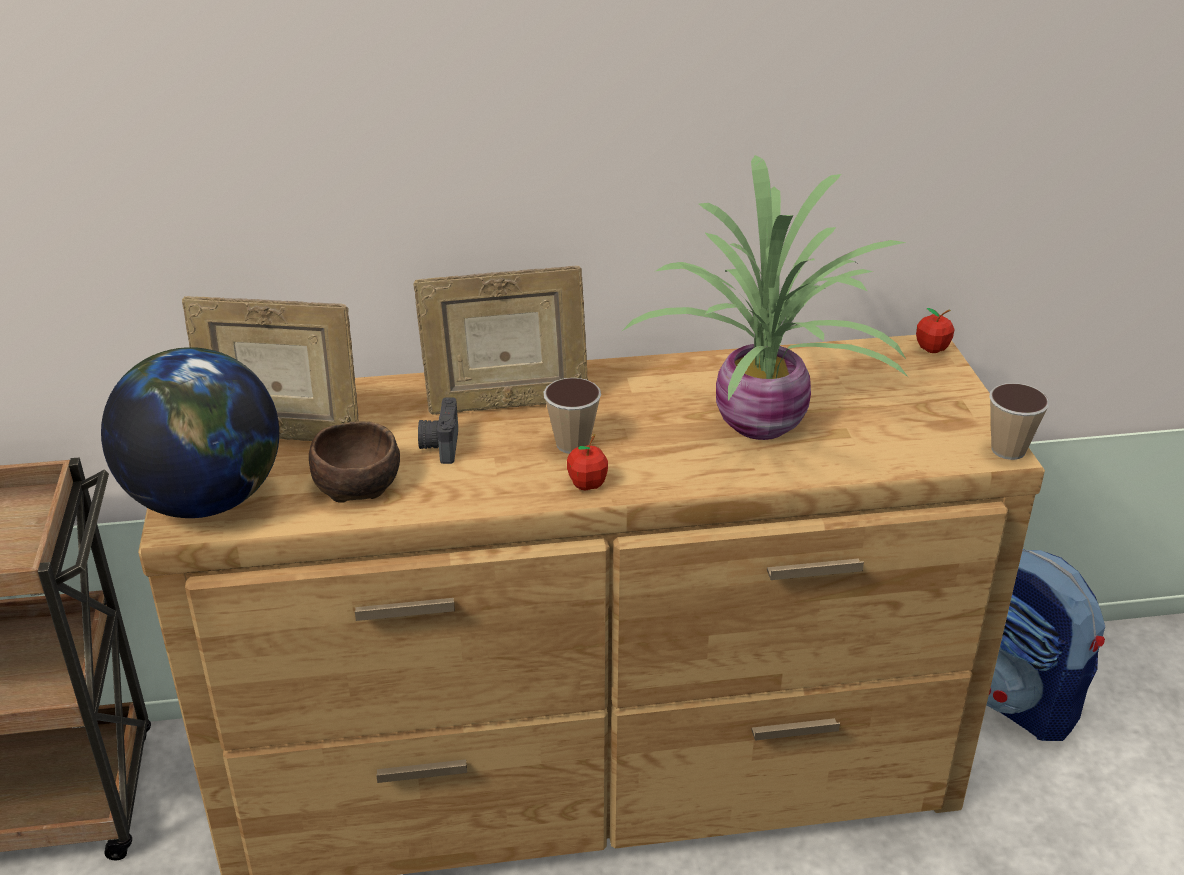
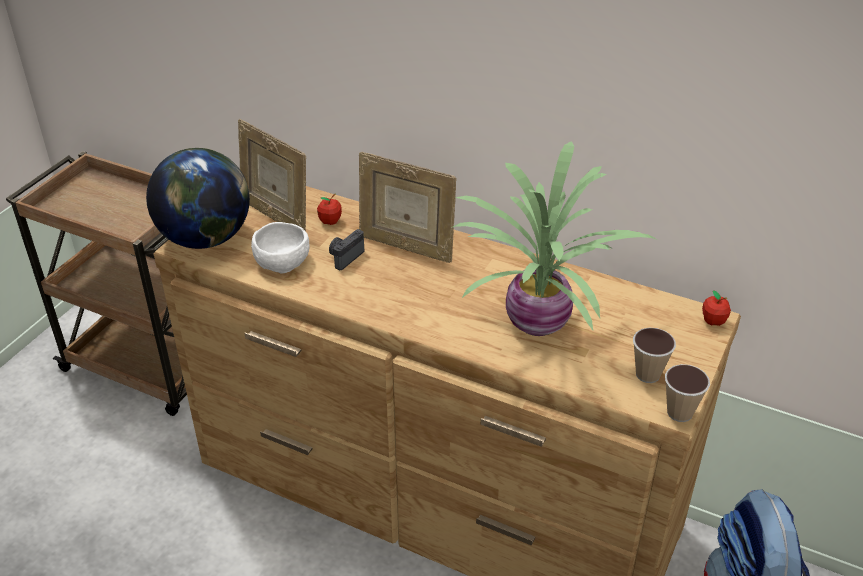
camera: 35 degrees right, 5 degrees up
brown bowl [309,422,400,503] -> white bowl [251,222,310,273]
cup [543,378,601,454] -> cup moved to [633,328,676,383]
apple [567,434,608,490] -> apple moved to [317,194,342,225]

